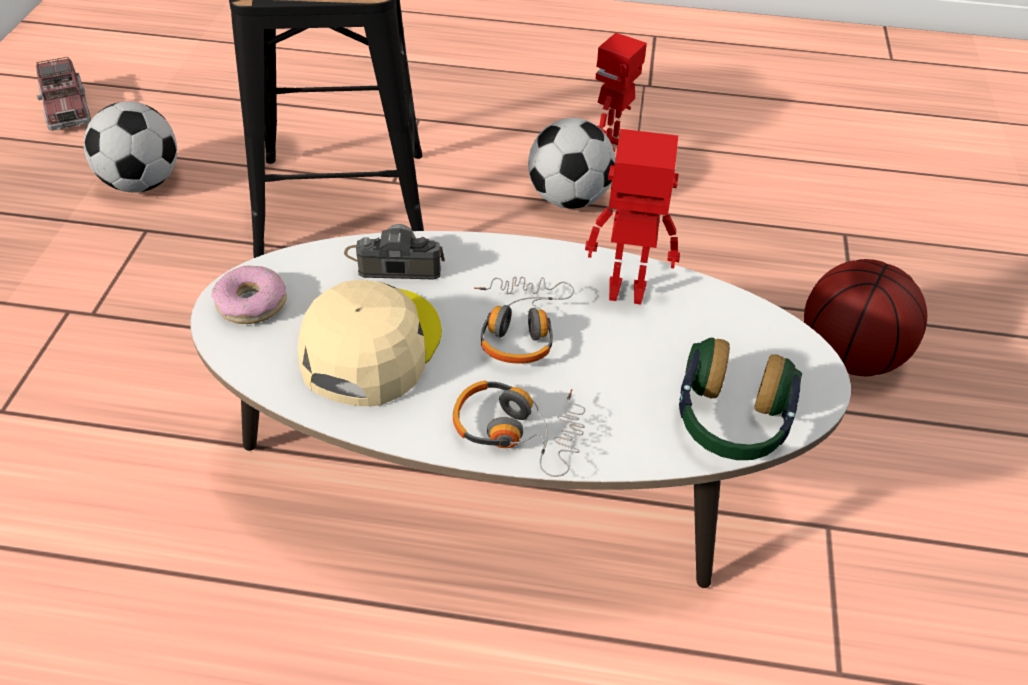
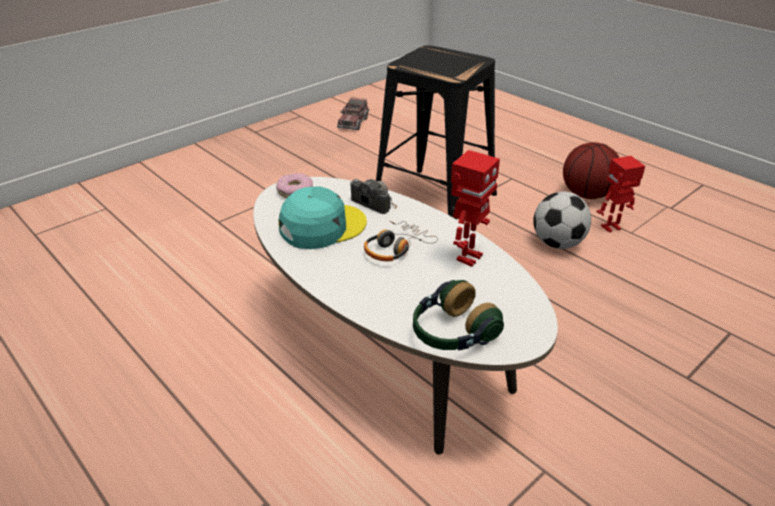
camera: 40 degrees right, 10 degrees down
football [84,101,177,193] -> none
beige cap [297,280,442,407] -> turquoise cap [279,187,367,249]
headphones [453,381,585,477] -> none
toy robot [585,129,680,304] -> toy robot turned 75 degrees clockwise [451,150,500,267]
basketball [804,259,927,376] -> basketball moved to [563,142,620,199]

